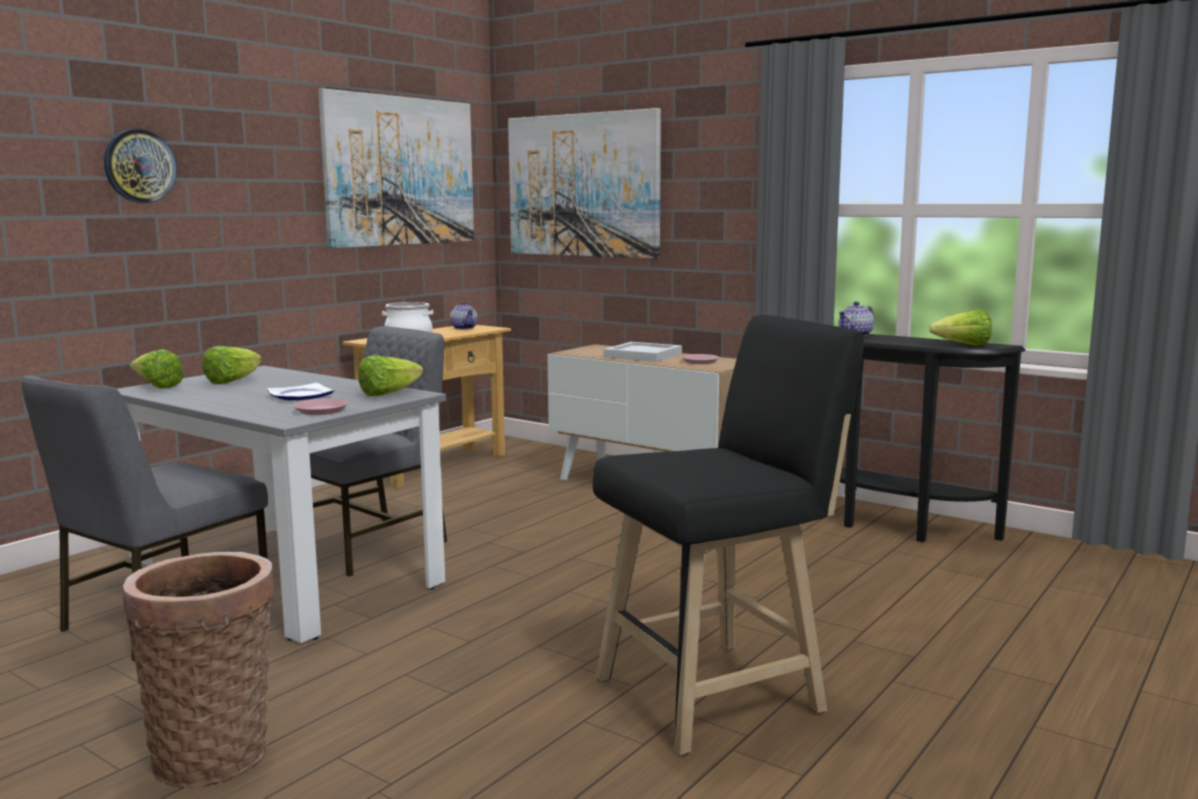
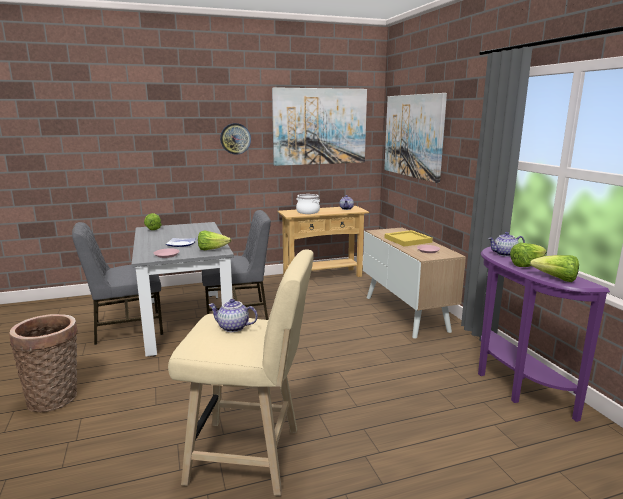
camera: 35 degrees right, 5 degrees up
wall clock [104,129,177,203] -> wall clock moved to [220,123,251,155]
lettuce [202,346,262,384] -> lettuce moved to [510,243,547,267]
black stool [592,315,864,755] -> beige stool [168,249,314,496]
white tray [603,342,682,362] -> yellow tray [385,230,433,247]
black console table [840,334,1025,542] -> purple console table [478,246,610,422]
none -> teapot [208,299,258,332]

